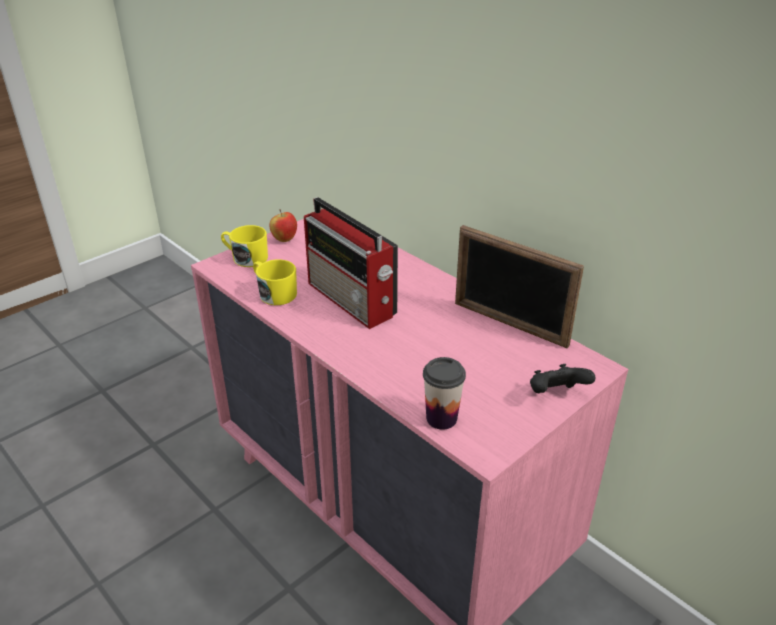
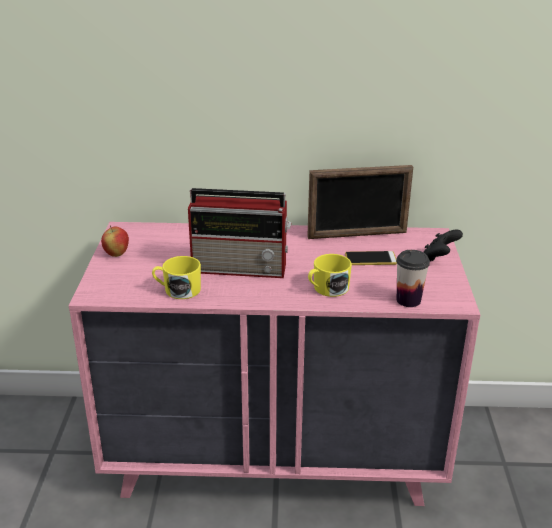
camera: 45 degrees left, 5 degrees down
yellow mug [221,225,268,267] -> yellow mug moved to [308,254,352,297]
none -> phone [345,251,397,265]

